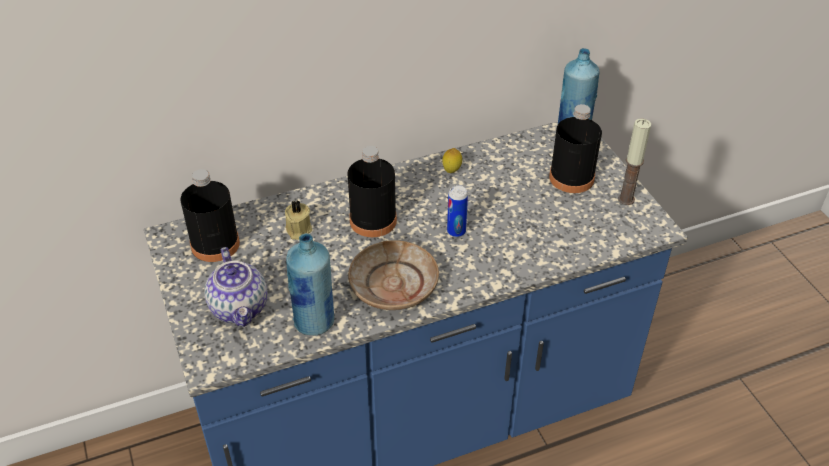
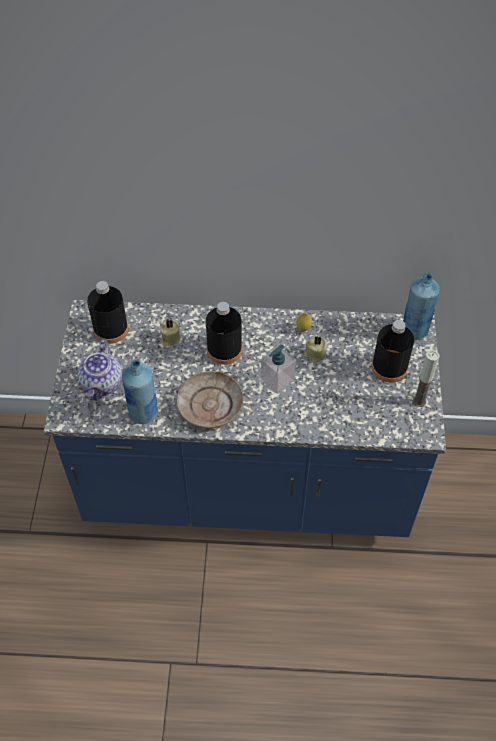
camera: 25 degrees right, 10 degrees up
can [447,185,468,237] -> soap dispenser [261,345,296,394]
none -> beige candle [304,336,327,362]

